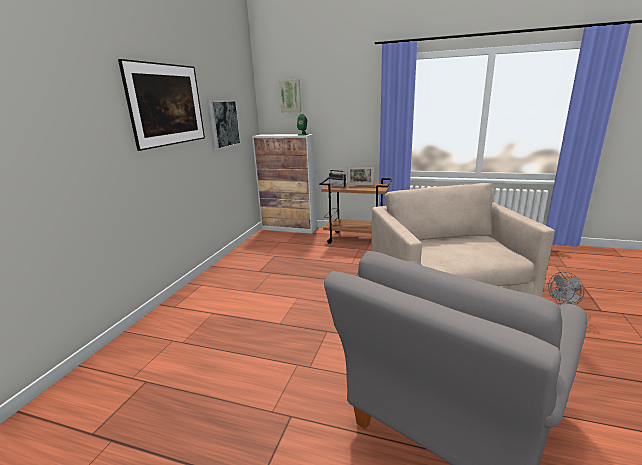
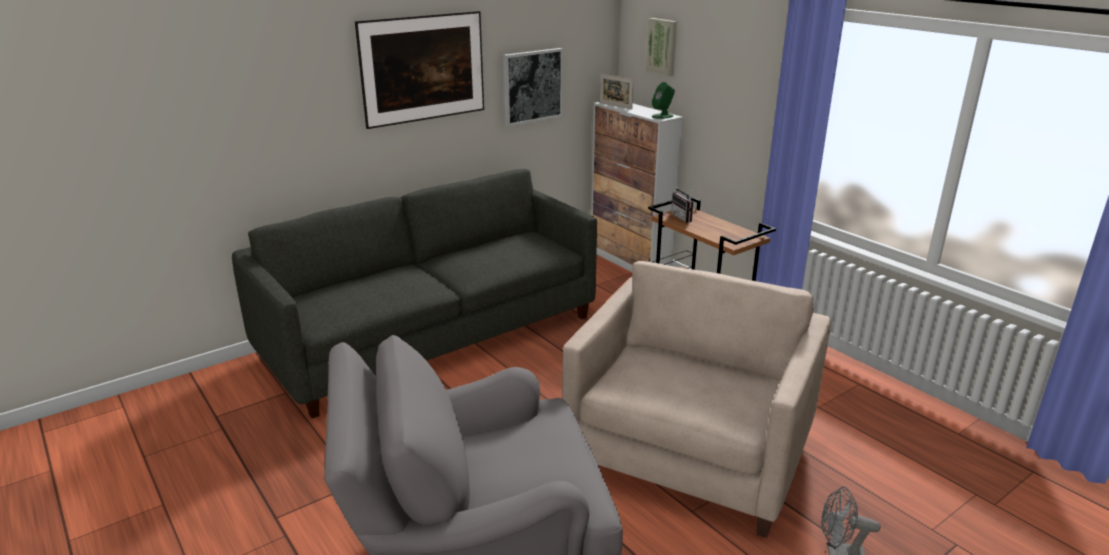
camera: 35 degrees right, 5 degrees up
picture frame [347,166,374,185] -> picture frame moved to [600,73,634,109]
none -> grey sofa [232,169,597,418]

